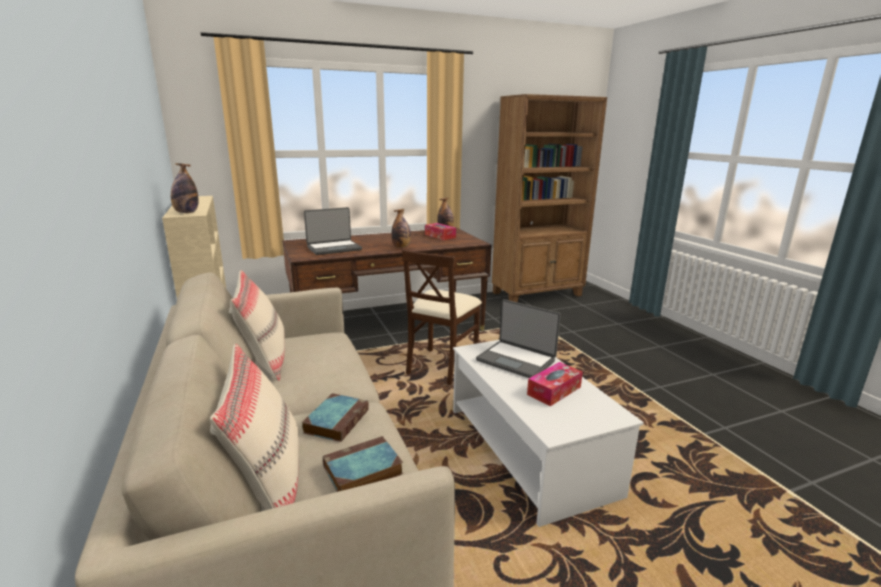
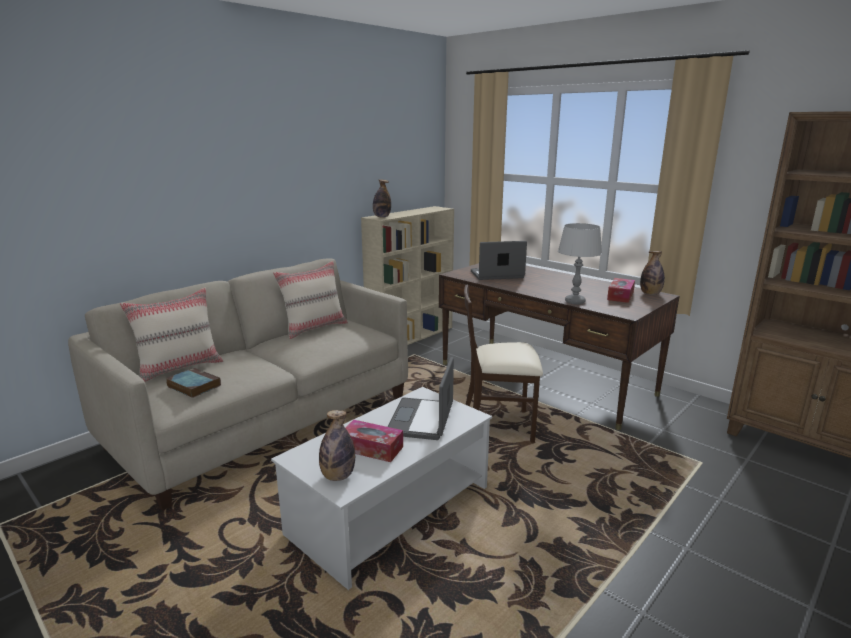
camera: 65 degrees right, 0 degrees up
book [302,393,369,442] -> none
laptop [304,207,362,255] -> laptop turned 135 degrees clockwise [471,241,527,280]
bottle [392,209,411,248] -> bottle moved to [319,410,355,481]
none -> grey table lamp [558,223,602,304]

